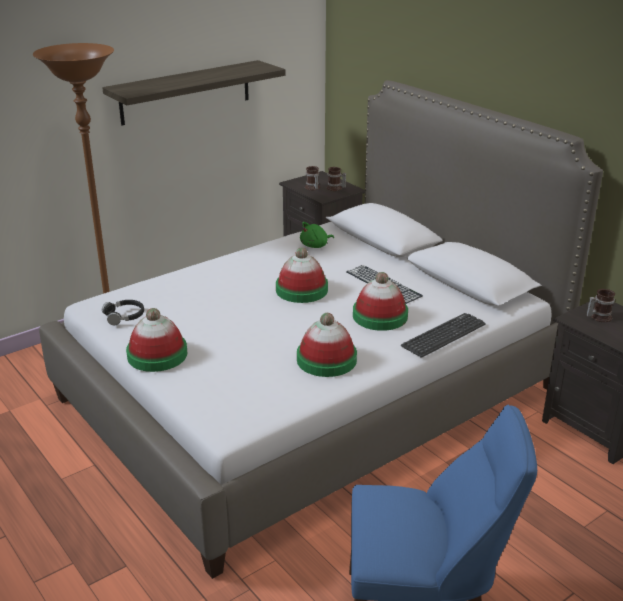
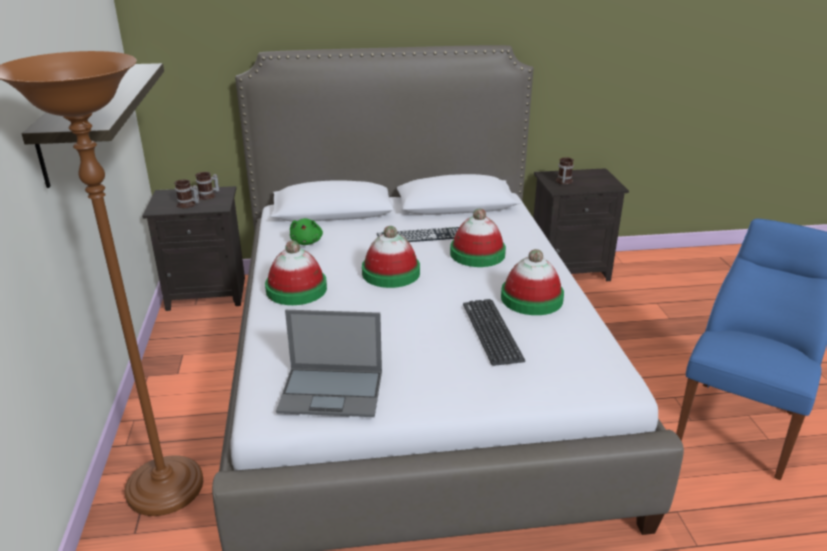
camera: 60 degrees left, 0 degrees up
black headphones [102,300,144,325] -> laptop [276,310,382,417]
hat [126,308,187,372] -> hat moved to [265,241,327,305]
keyboard [401,313,485,358] -> keyboard moved to [463,299,525,366]

